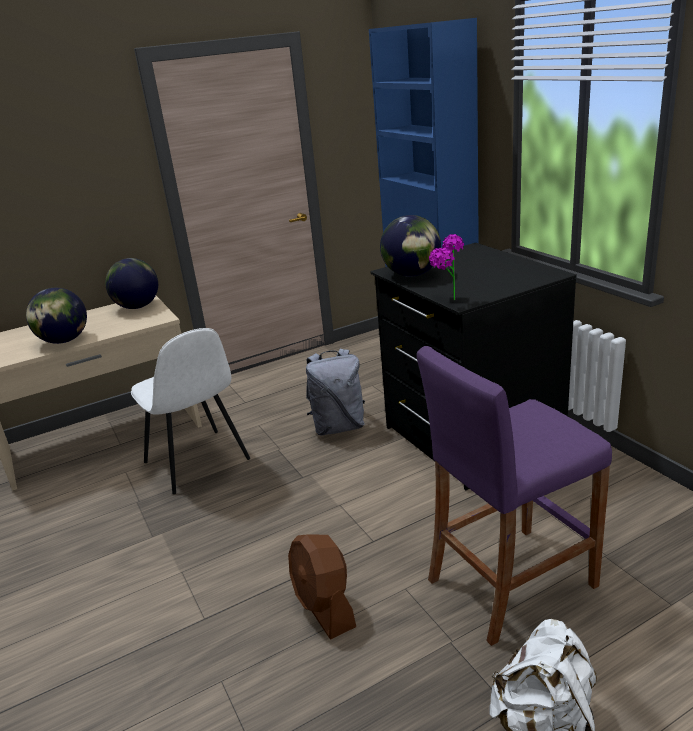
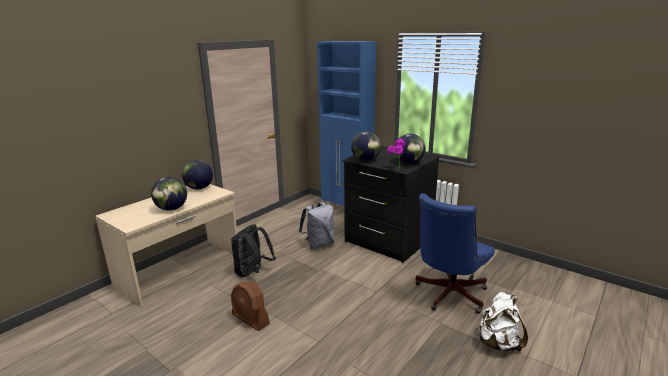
camera: 25 degrees left, 5 degrees down
white chair [131,328,250,494] -> black backpack [231,224,276,277]
brown fan [288,534,356,639] -> brown fan moved to [231,282,270,331]
purple stool [417,346,612,646] -> blue office chair [415,193,494,314]
none -> globe [395,134,425,164]

